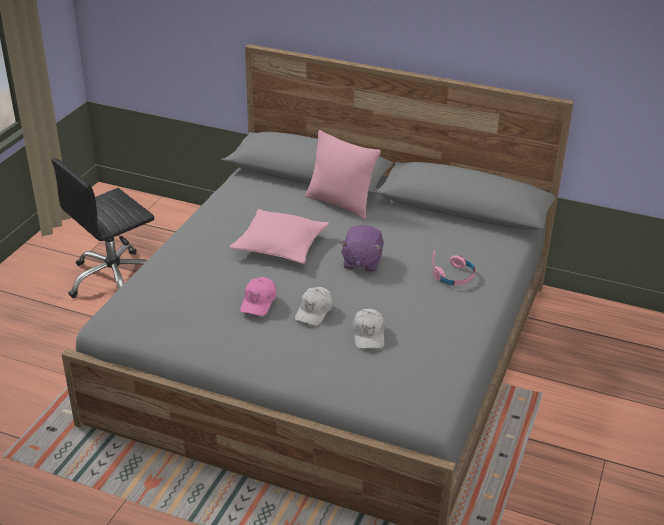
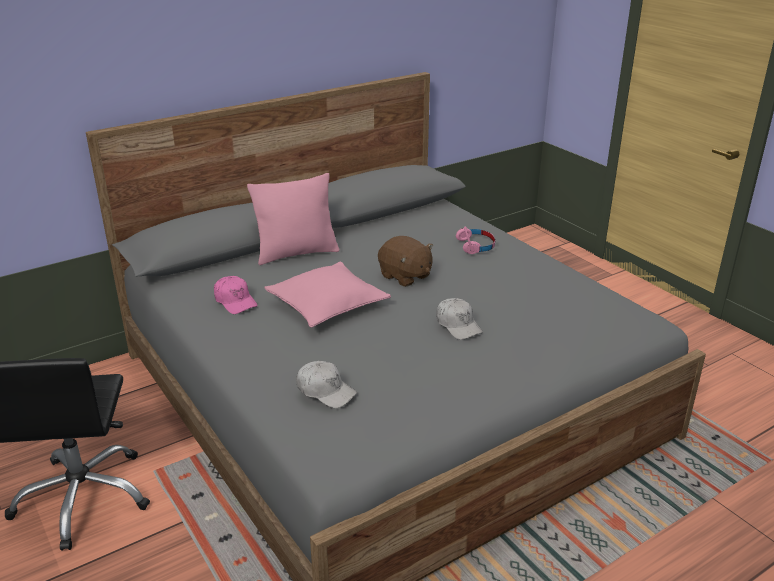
camera: 55 degrees left, 5 degrees down
pink cap [240,277,276,316] -> pink cap moved to [214,276,257,314]
purple plush toy [340,225,383,272] -> brown plush toy [378,236,433,287]
white cap [352,309,385,349] -> white cap moved to [296,361,357,408]

